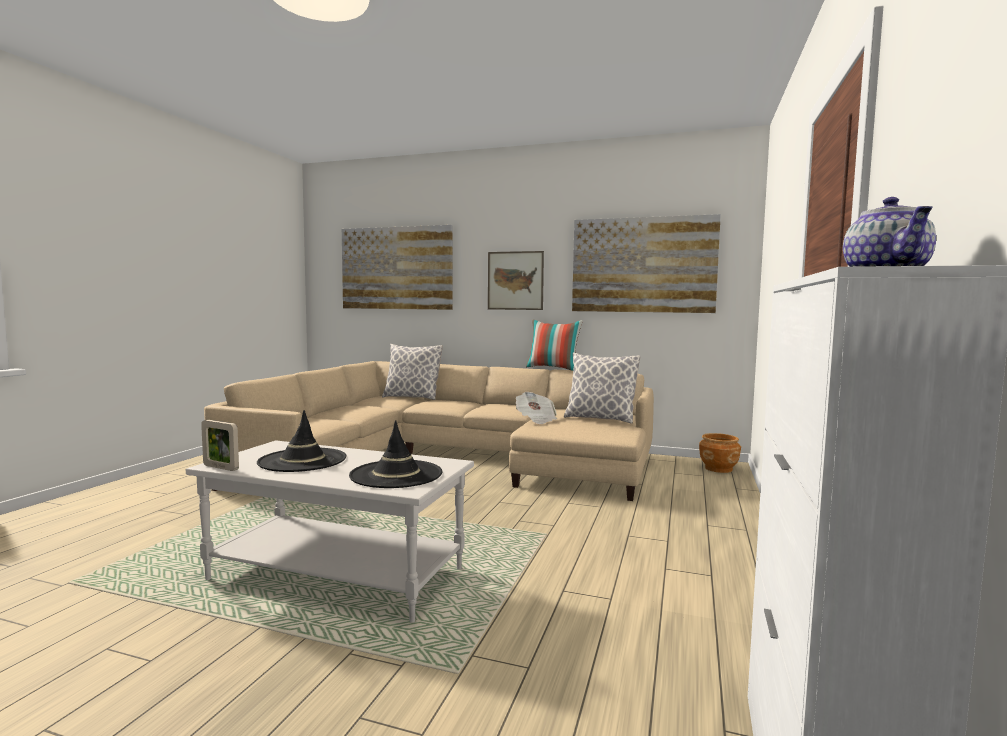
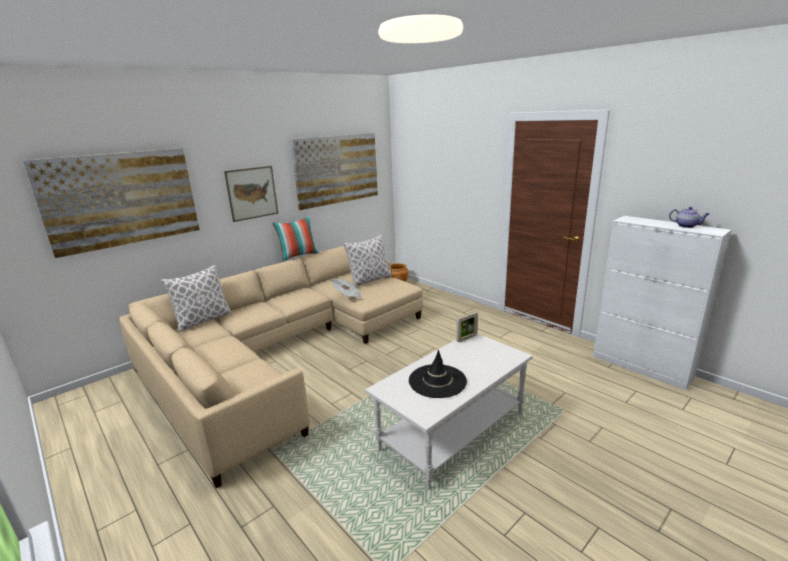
camera: 60 degrees left, 15 degrees up
picture frame [201,420,239,471] -> picture frame moved to [456,312,478,342]
black hat [349,420,442,488] -> none

